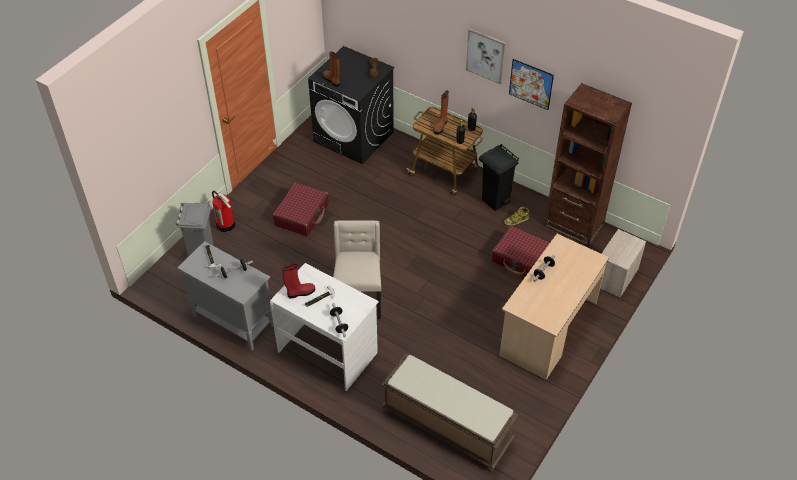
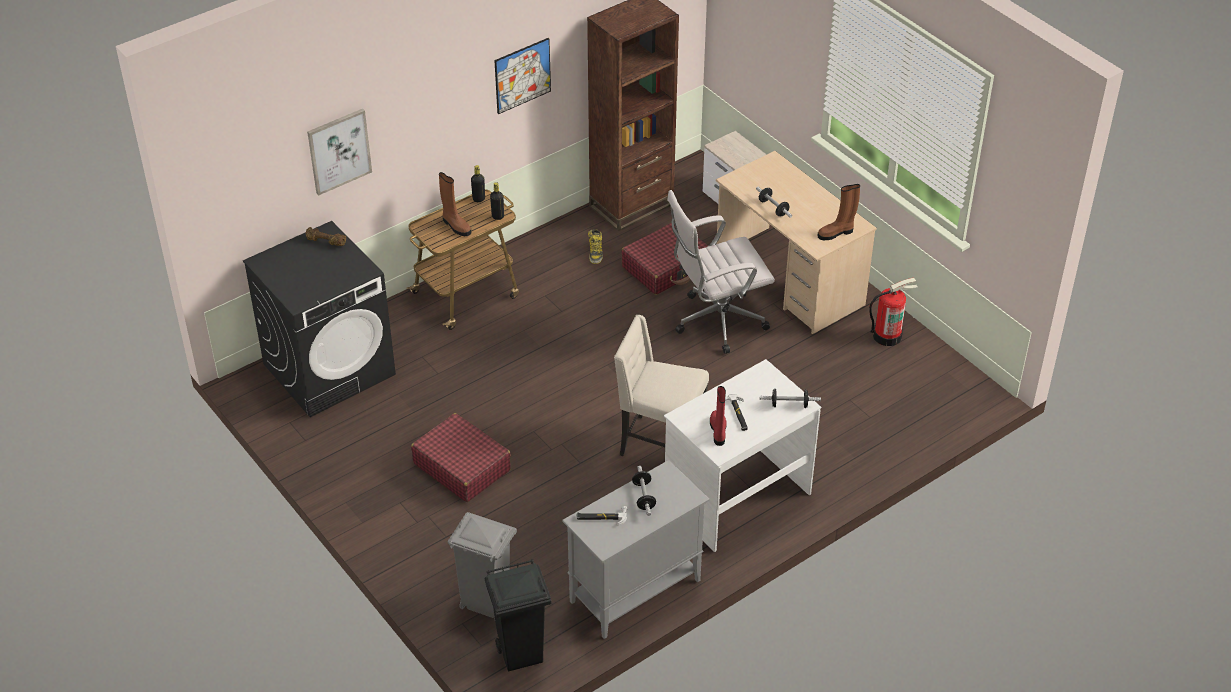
camera: 70 degrees left, 5 degrees down
fire extinguisher [212,191,235,232] -> fire extinguisher moved to [869,278,918,346]
brown boot [323,51,340,87] -> brown boot moved to [818,184,860,240]
brown bench [381,354,519,471] -> none
picture [466,28,506,84] -> picture moved to [307,109,372,196]
black trash can [479,144,519,211] -> black trash can moved to [485,559,551,671]
none -> white office chair [667,190,775,354]

